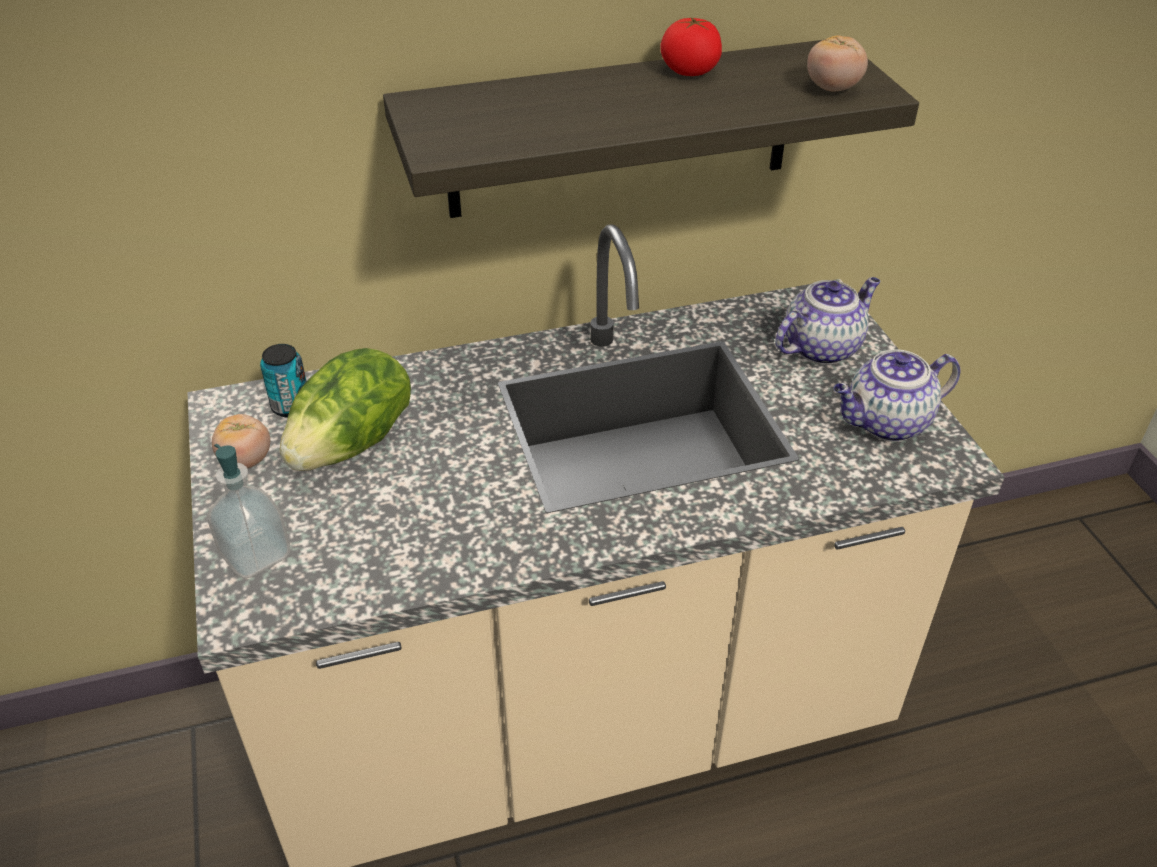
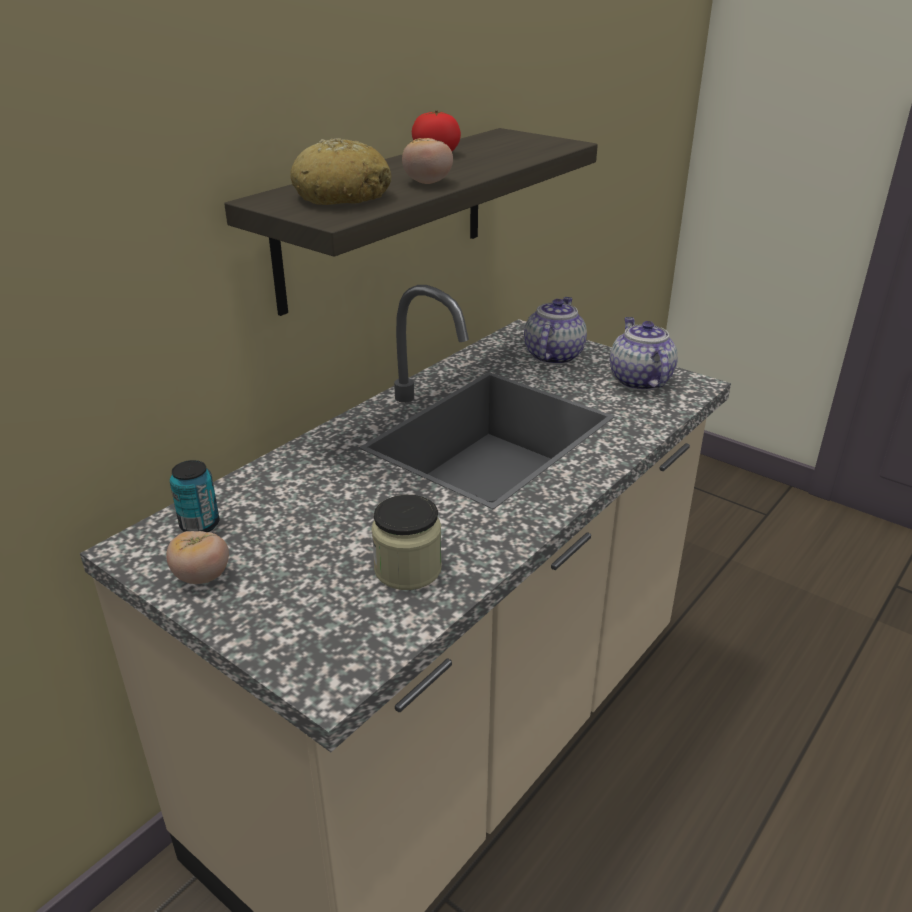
camera: 35 degrees left, 10 degrees down
soap dispenser [207,444,291,579] -> none
lettuce [280,348,411,471] -> none
tomato [807,35,868,92] -> tomato moved to [402,138,453,184]
teapot [834,350,961,442] -> teapot turned 135 degrees clockwise [610,317,678,391]
none -> bread [290,138,391,205]
none -> jar [371,495,442,590]

